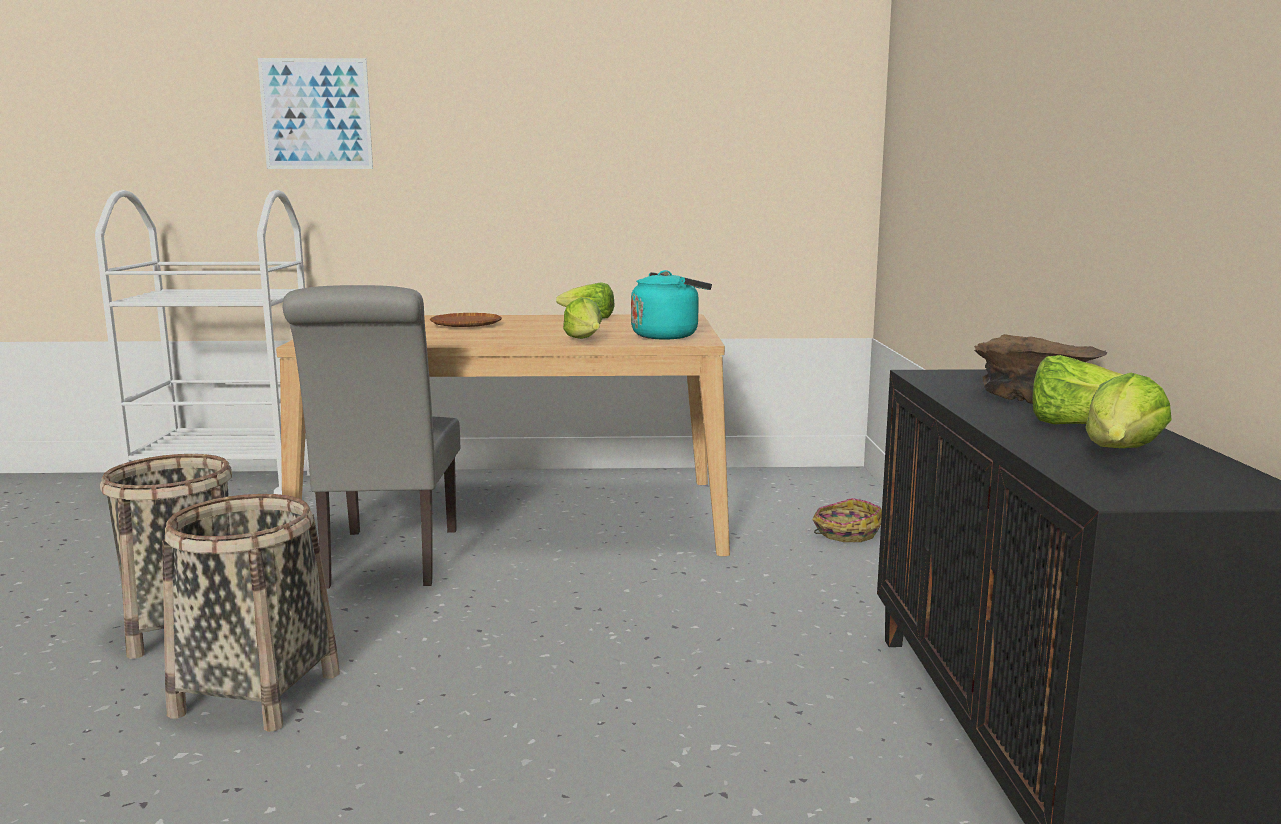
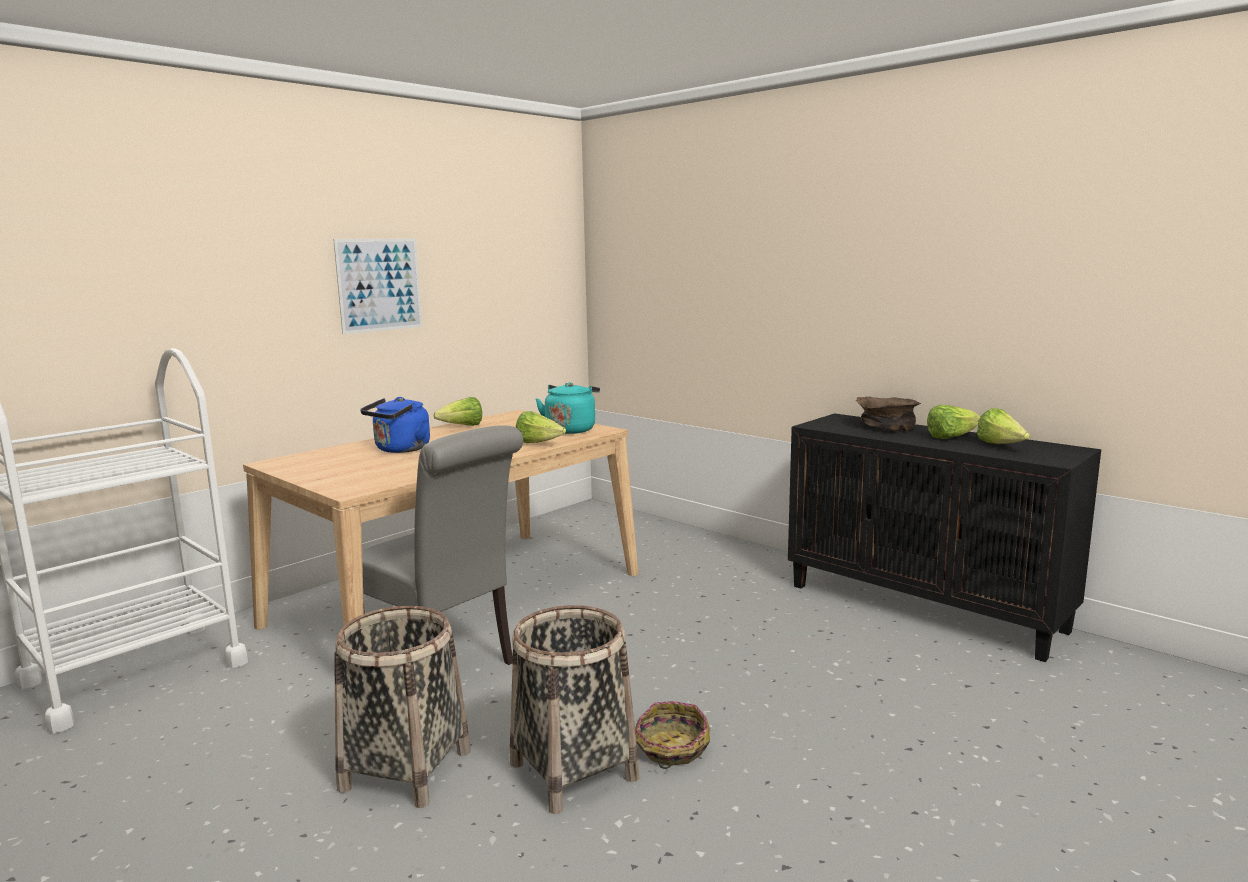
camera: 45 degrees left, 0 degrees up
picture [258,58,373,169] -> picture moved to [333,239,422,334]
brown plate [430,313,502,327] -> blue kettle [360,397,430,453]
basket [812,498,882,542] -> basket moved to [635,701,710,769]

